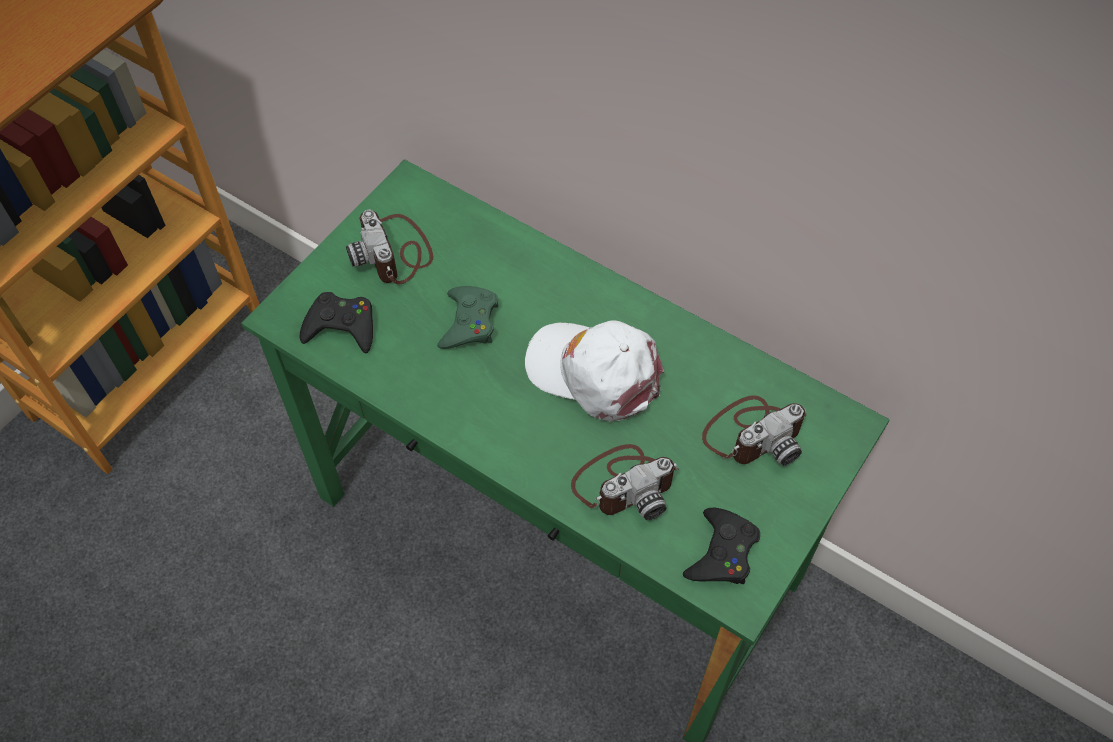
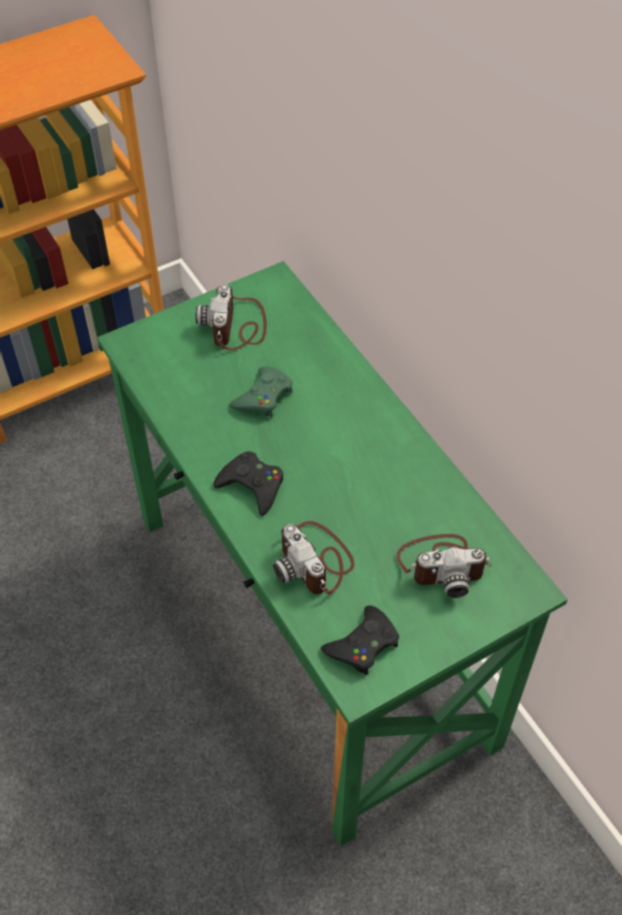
camera: 25 degrees right, 5 degrees down
black game controller [299,292,373,353] -> black game controller moved to [213,451,283,516]
white cap [525,320,664,422] -> none
camera [571,444,679,520] -> camera turned 60 degrees clockwise [273,521,355,595]

